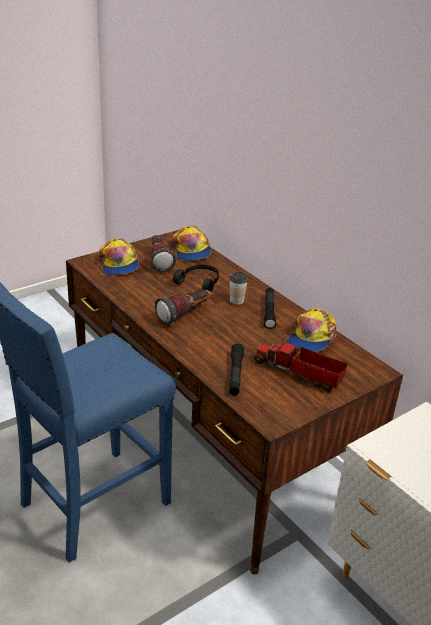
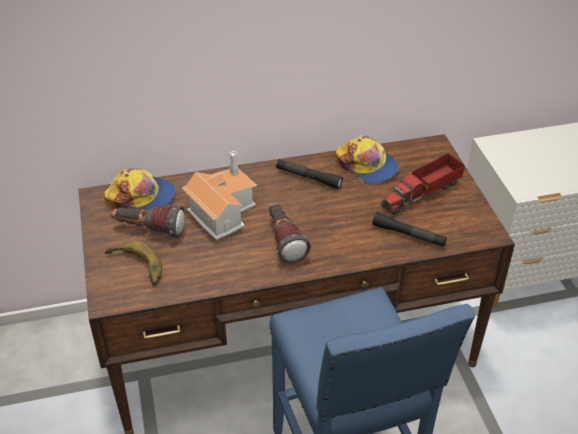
camera: 65 degrees left, 10 degrees up
cap [99,238,139,276] -> banana [105,241,162,286]
black headphones [173,265,219,292] -> toy house [182,151,257,240]
cup [229,272,248,305] -> none

